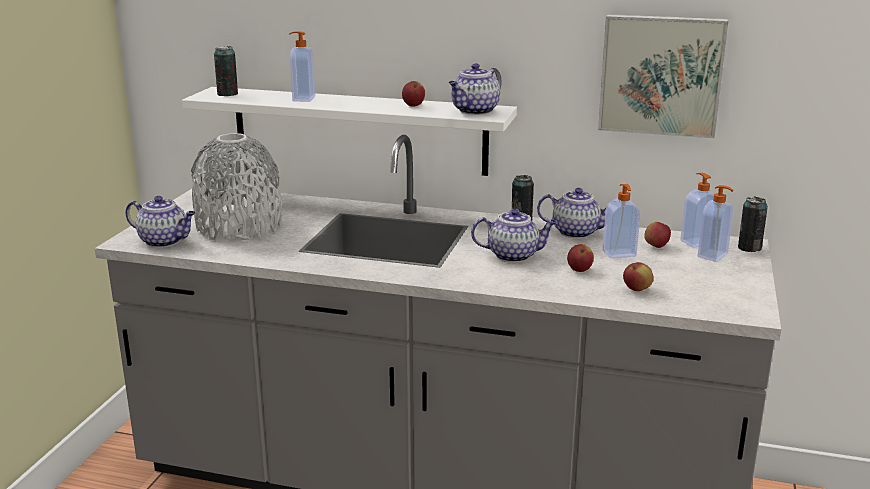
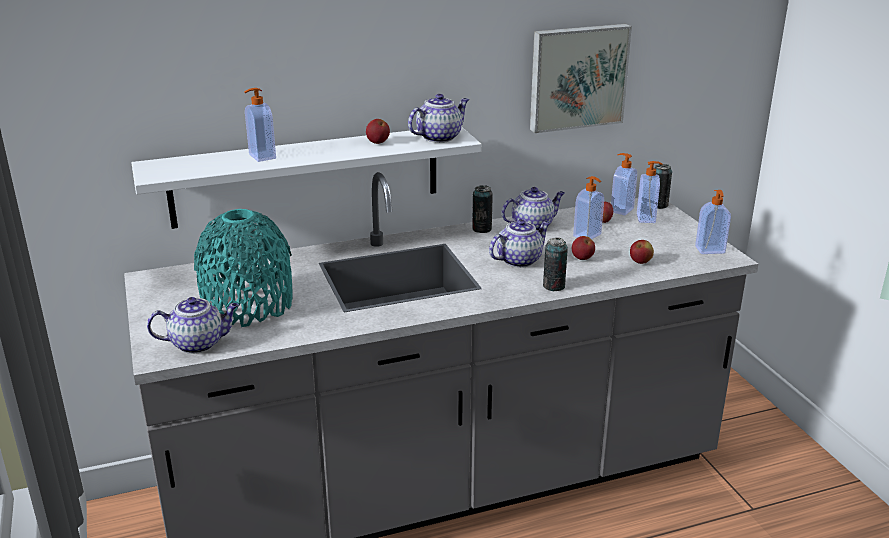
camera: 35 degrees left, 5 degrees up
grey vase [191,133,281,240] -> turquoise vase [194,209,293,327]
can [214,46,238,96] -> can moved to [543,238,568,291]
teapot [449,63,502,115] -> teapot turned 135 degrees counterclockwise [408,94,469,143]
none -> soap dispenser [695,190,731,254]

